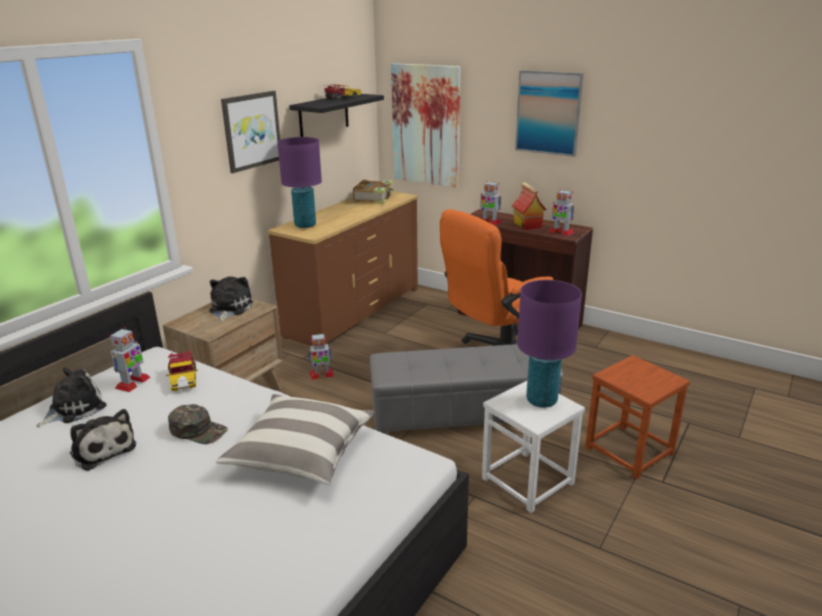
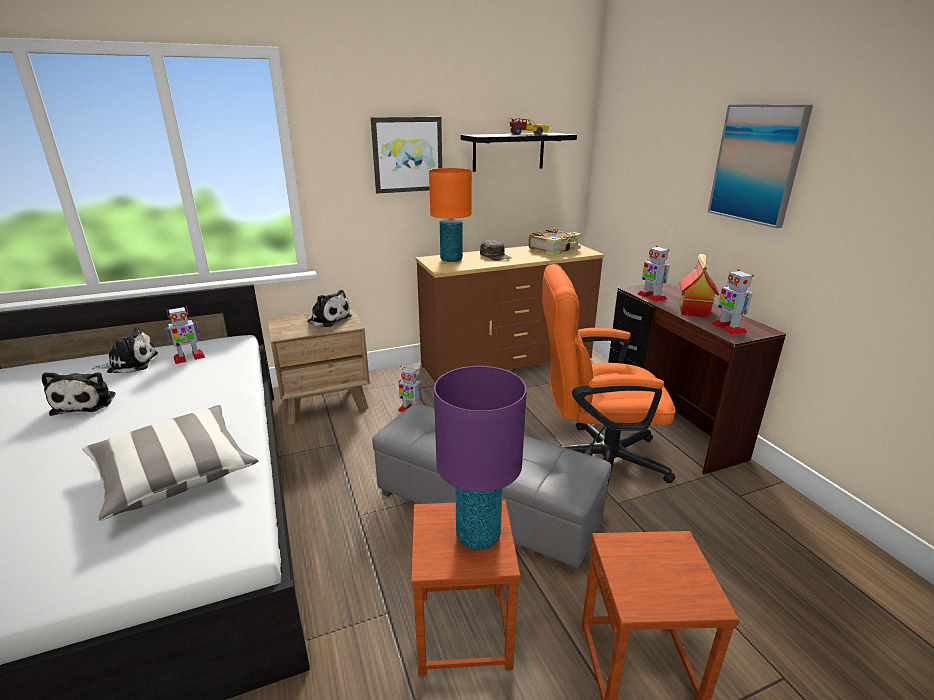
camera: 35 degrees right, 0 degrees up
toy car [166,350,198,391] -> none
green cap [168,404,228,444] -> green cap moved to [480,240,512,261]
plush toy [209,277,253,322] -> plush toy turned 75 degrees clockwise [304,290,352,327]
purple table lamp [277,137,322,228] -> orange table lamp [429,168,472,262]
picture [391,63,461,188] -> none
white stool [482,381,585,513] -> brown stool [411,500,521,676]

